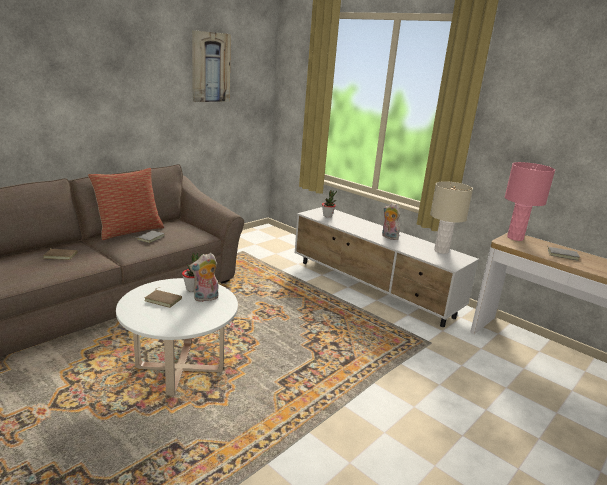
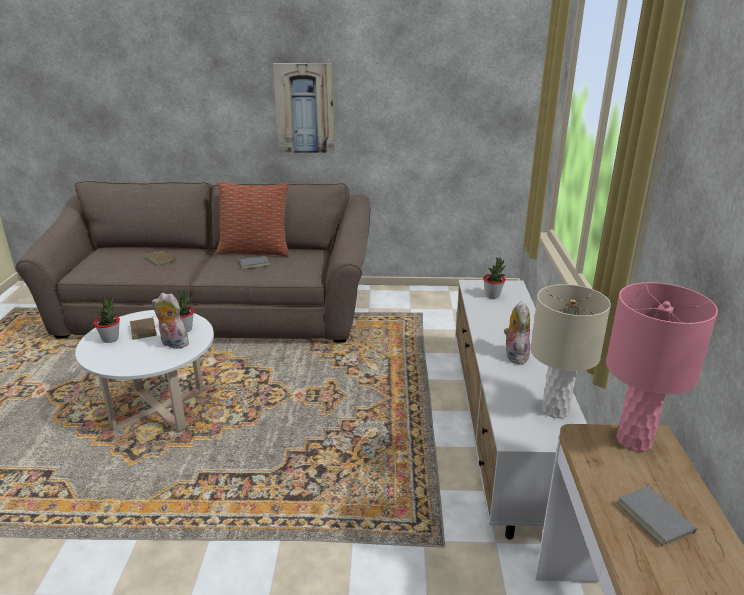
camera: 50 degrees right, 5 degrees up
picture [192,30,231,102] -> picture moved to [273,63,335,153]
none -> potted plant [94,297,120,343]

